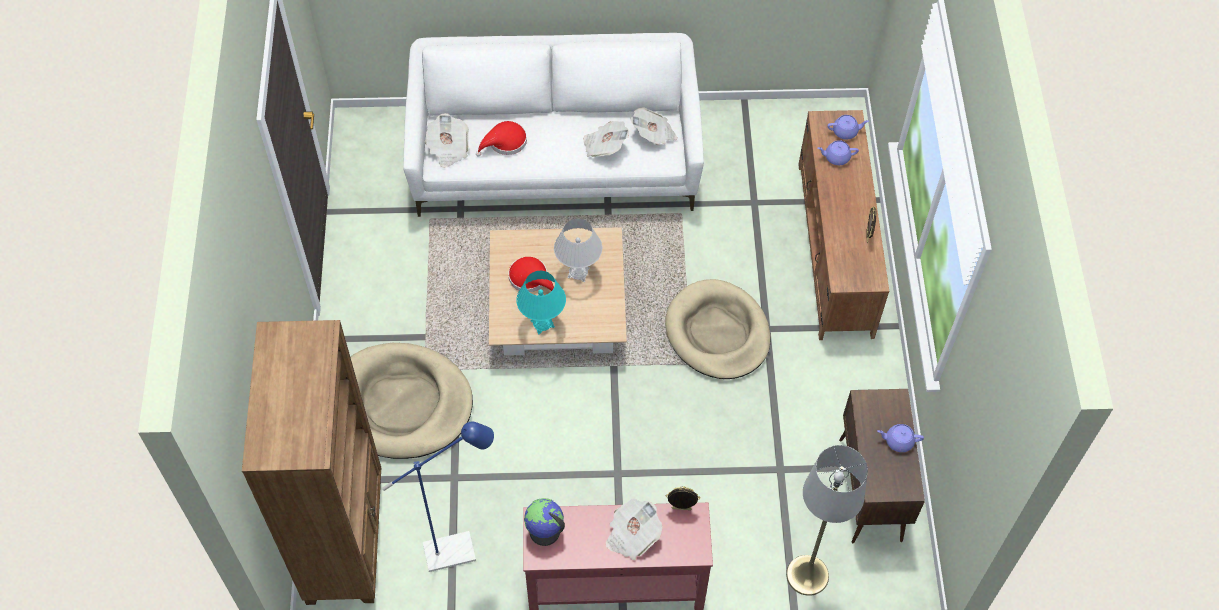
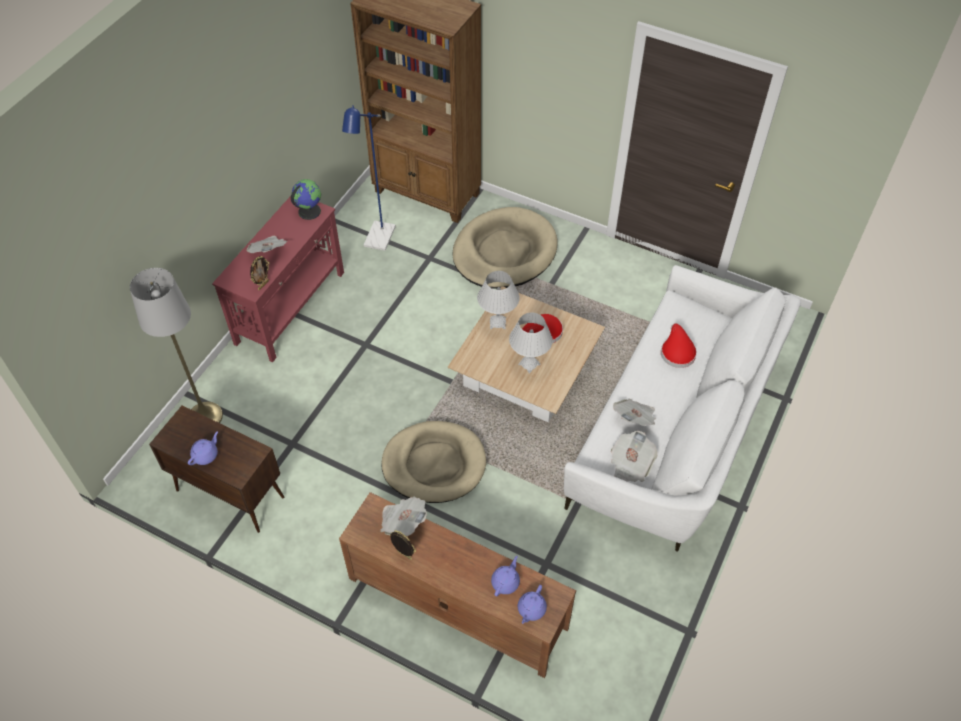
camera: 120 degrees right, 5 degrees down
newspaper [425,113,469,168] -> newspaper moved to [380,496,427,536]
turquoise table lamp [516,271,566,334] -> white table lamp [477,271,519,329]

